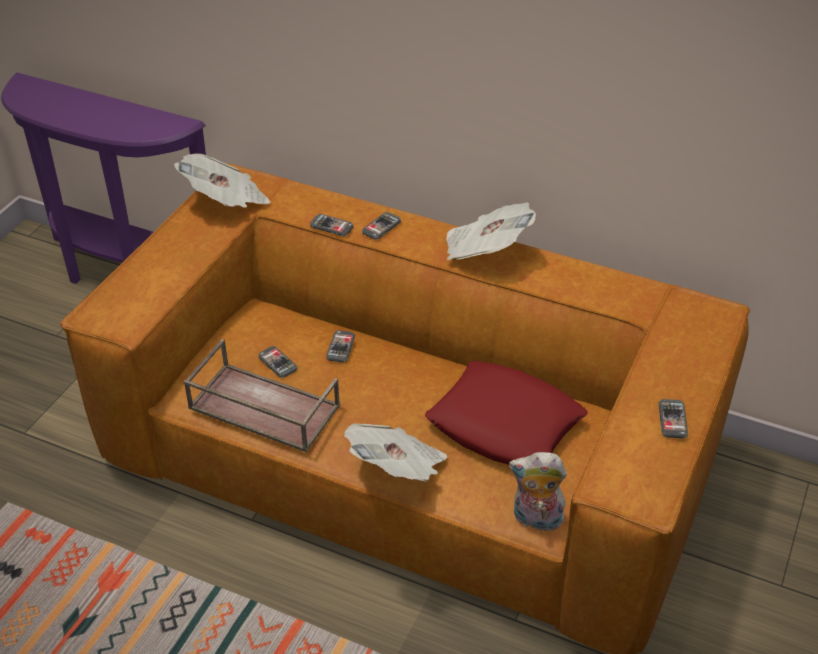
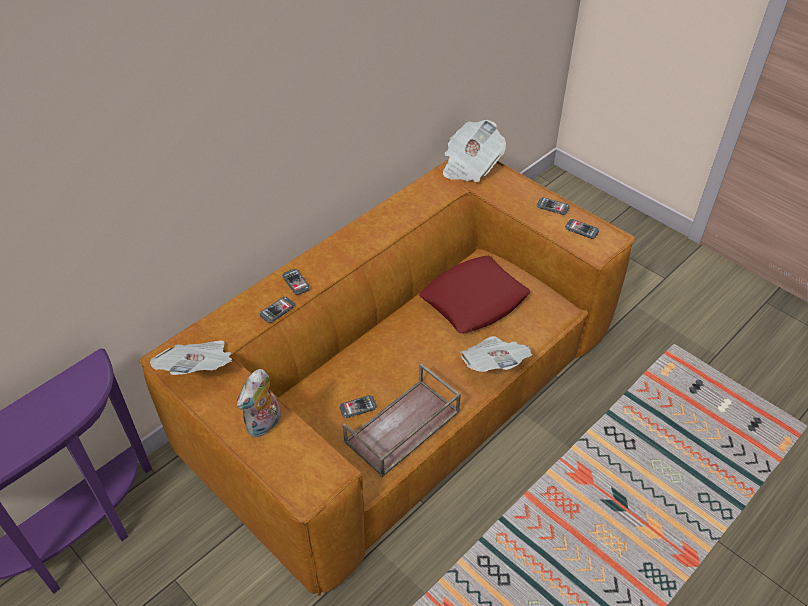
camera: 70 degrees left, 5 degrees up
phone [326,330,355,362] -> phone moved to [565,219,599,239]
newspaper [446,203,536,260] -> newspaper moved to [443,120,506,182]
plush toy [509,452,567,531] -> plush toy moved to [237,369,281,438]

